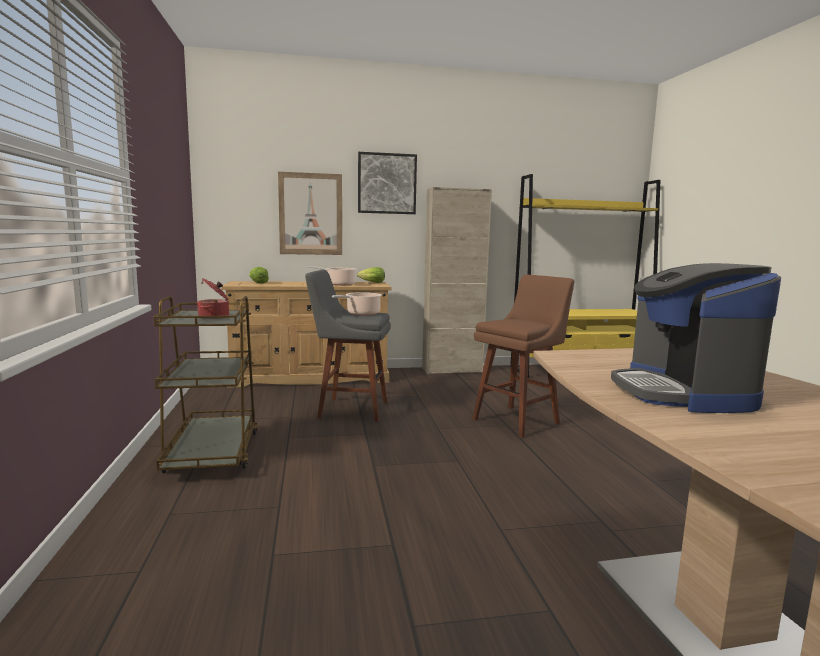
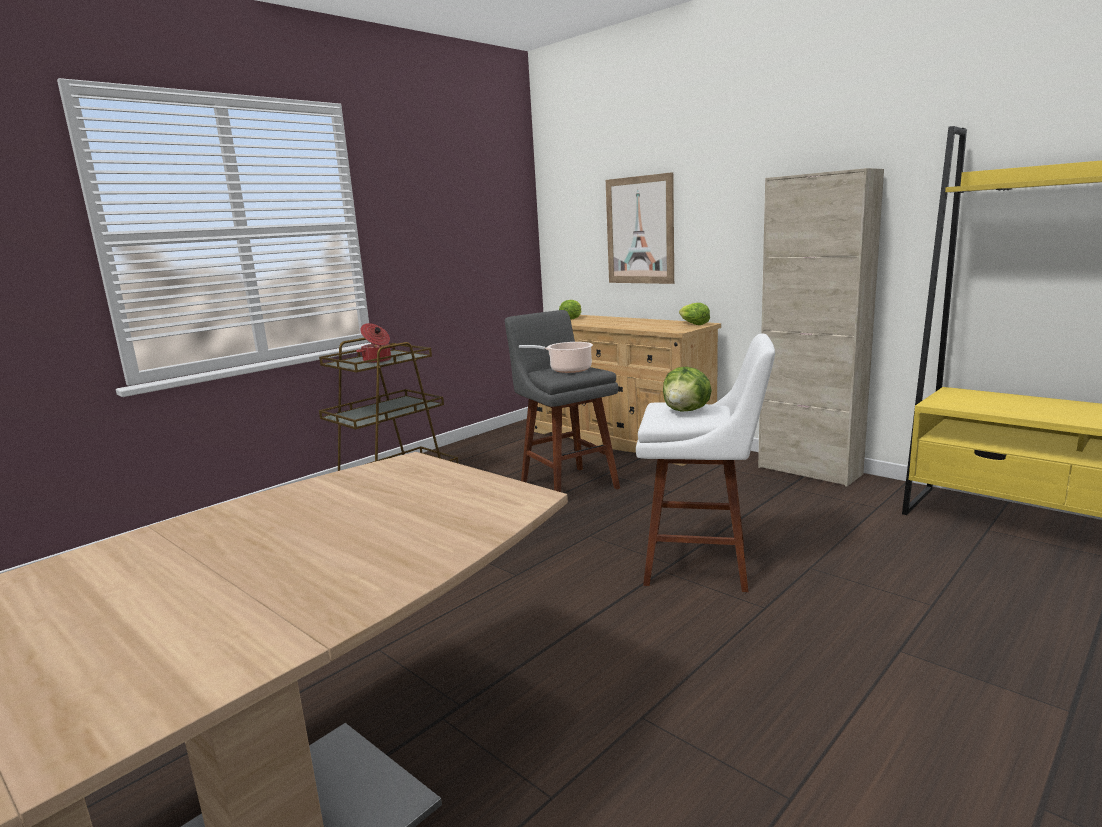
camera: 55 degrees right, 5 degrees up
cooking pot [308,266,356,286] -> none
picture [358,152,417,214] -> none
brown stool [472,275,574,438] -> white stool [636,333,775,592]
coffee machine [611,263,781,413] -> none
none -> lettuce [663,367,712,412]

